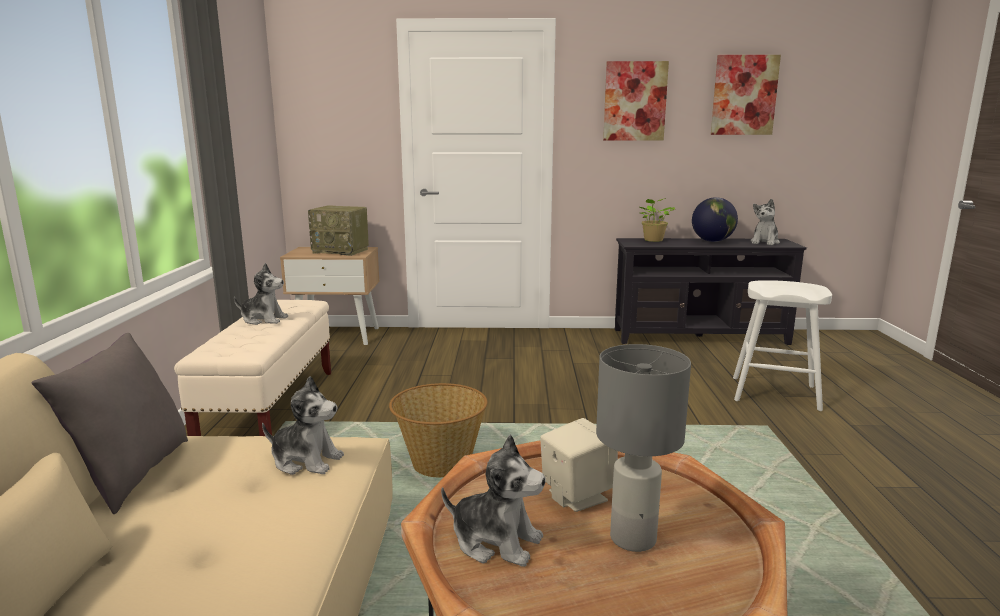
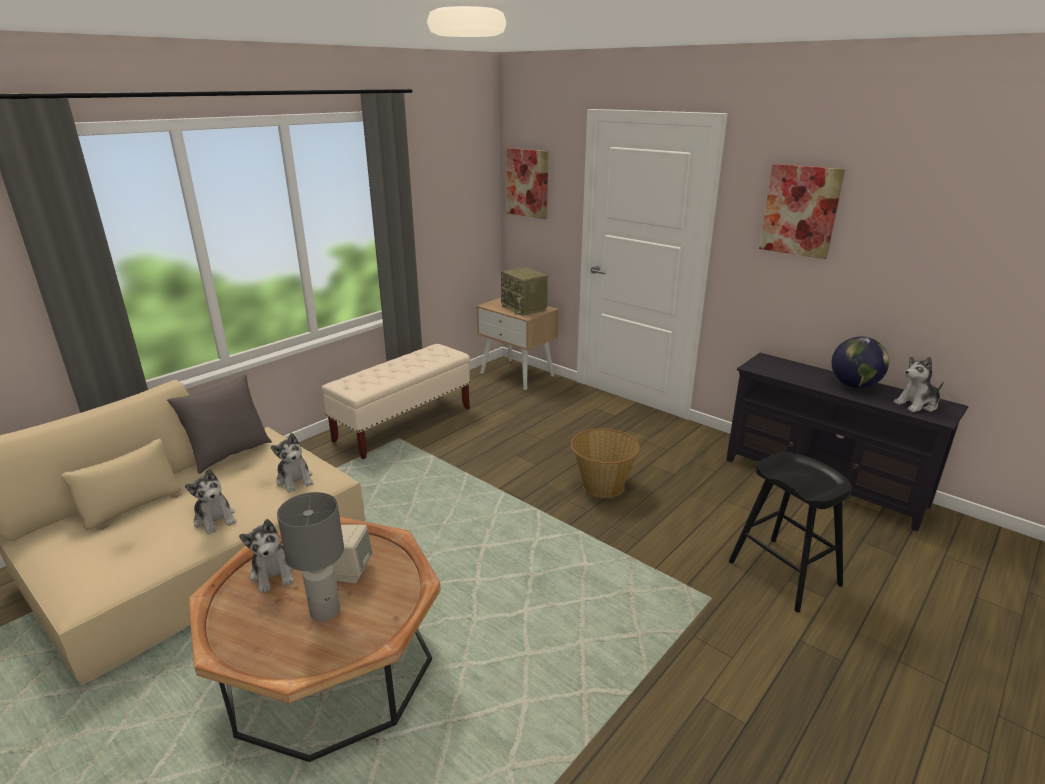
camera: 40 degrees right, 10 degrees up
plush toy [234,263,288,325] -> plush toy moved to [185,469,236,534]
basket [389,383,487,477] -> basket moved to [571,428,640,498]
potted plant [640,198,675,242] -> none
picture [711,55,781,135] -> picture moved to [507,148,548,219]
white stool [733,280,832,411] -> black stool [729,452,852,612]

